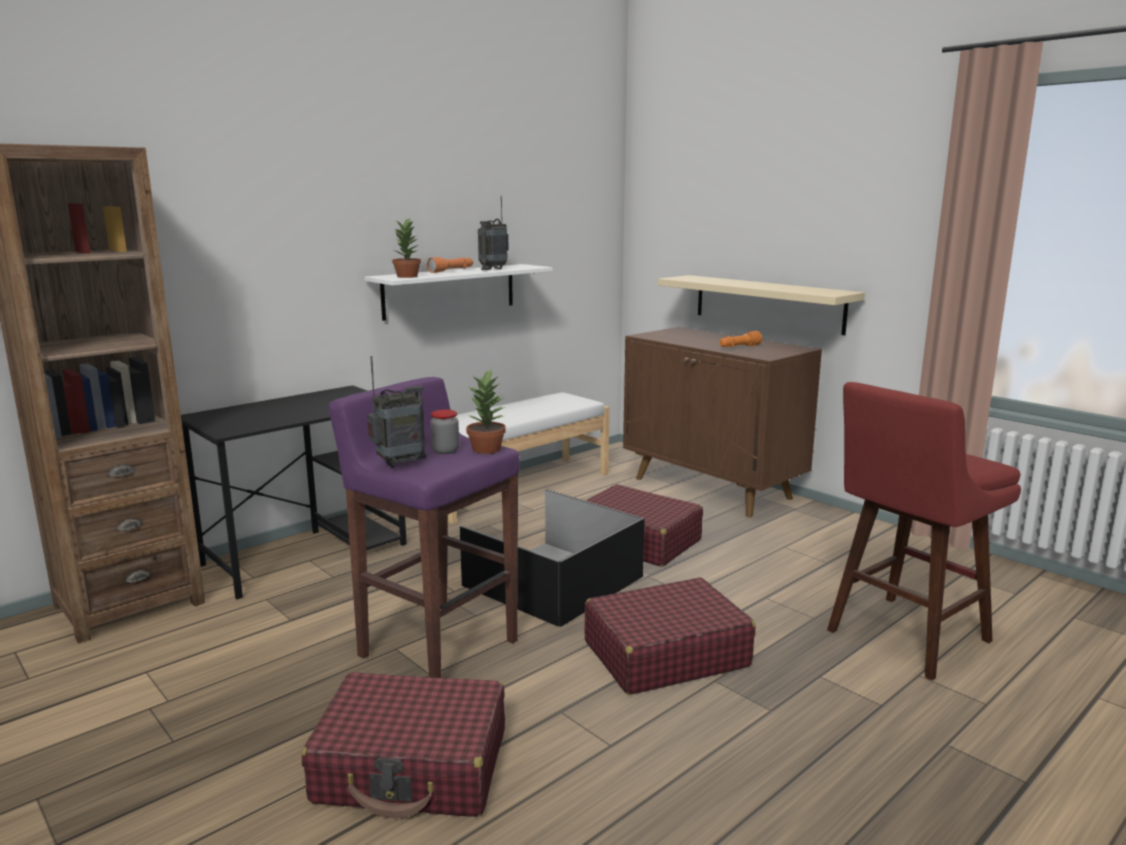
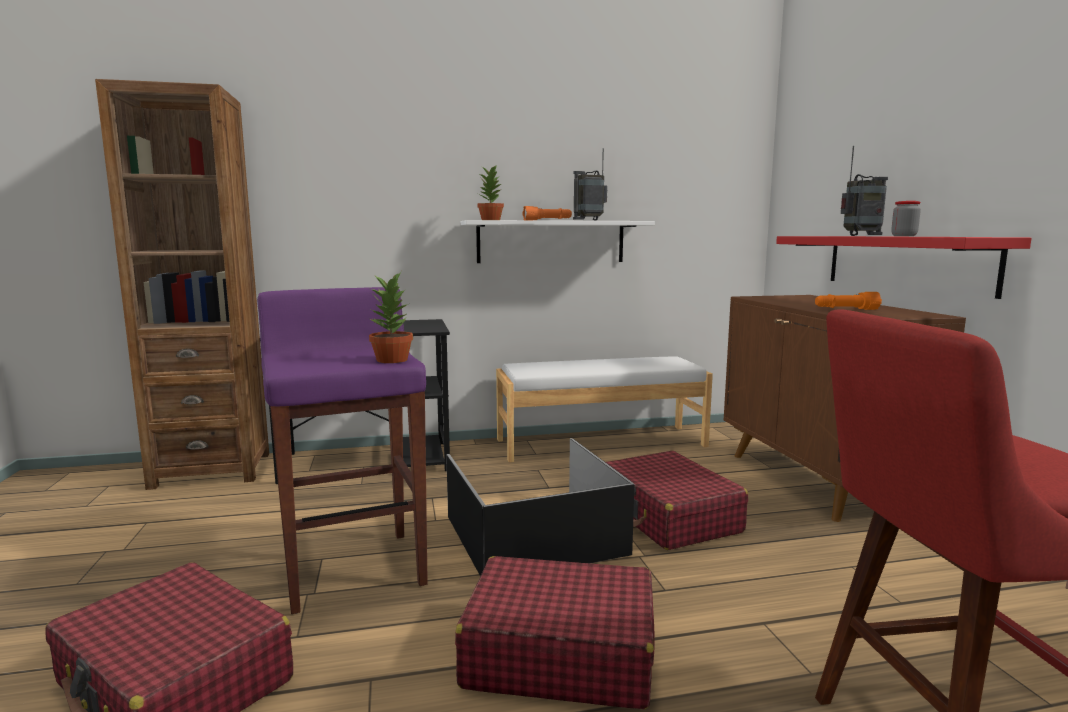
camera: 30 degrees right, 5 degrees down
radio [367,356,426,468] -> radio moved to [841,146,888,236]
jar [430,410,459,454] -> jar moved to [891,201,921,236]
beige shelf [657,275,865,335] -> red shelf [776,236,1031,299]

